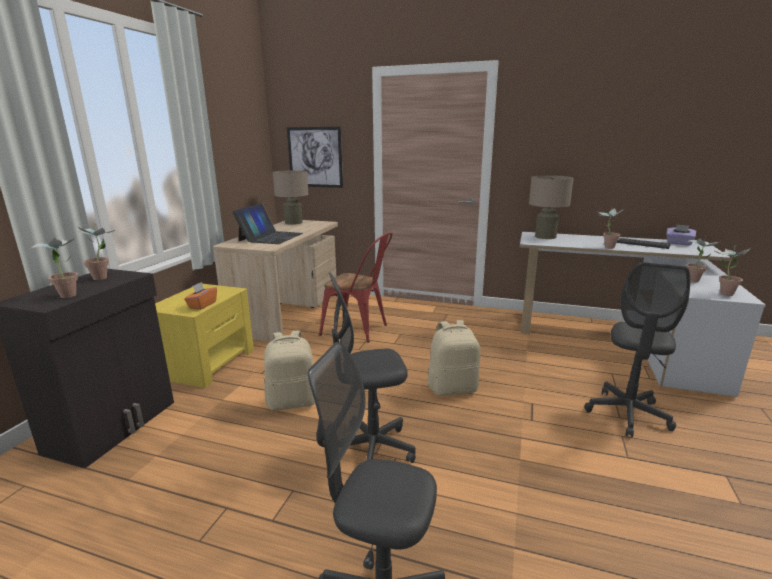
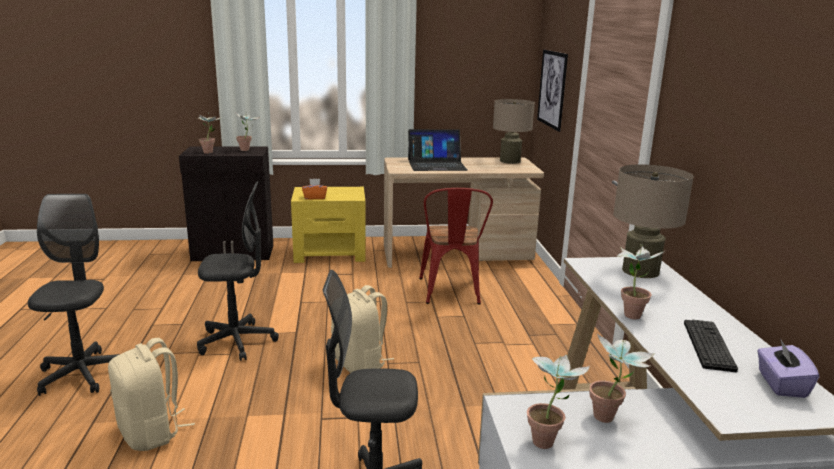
camera: 65 degrees right, 0 degrees up
beige backpack [264,330,315,411] -> beige backpack moved to [108,338,195,451]
grey office chair [329,273,416,463] -> grey office chair turned 120 degrees clockwise [197,182,279,361]

